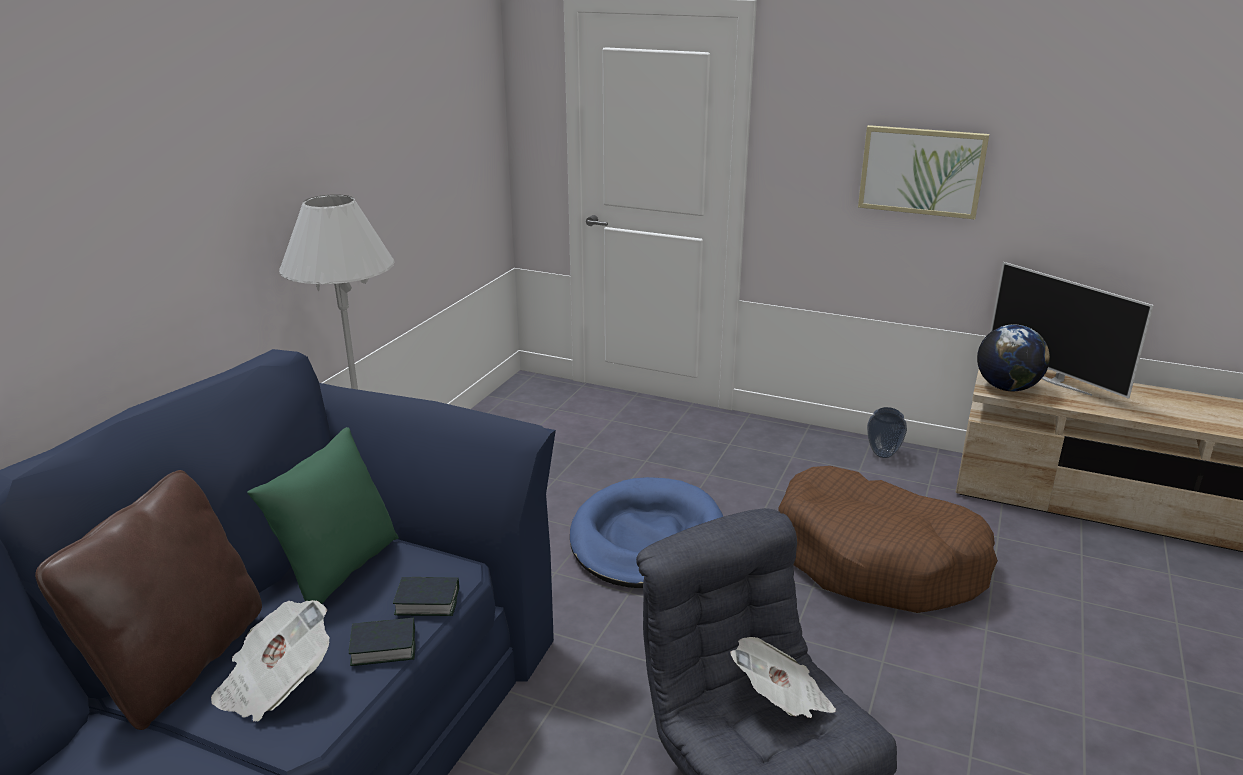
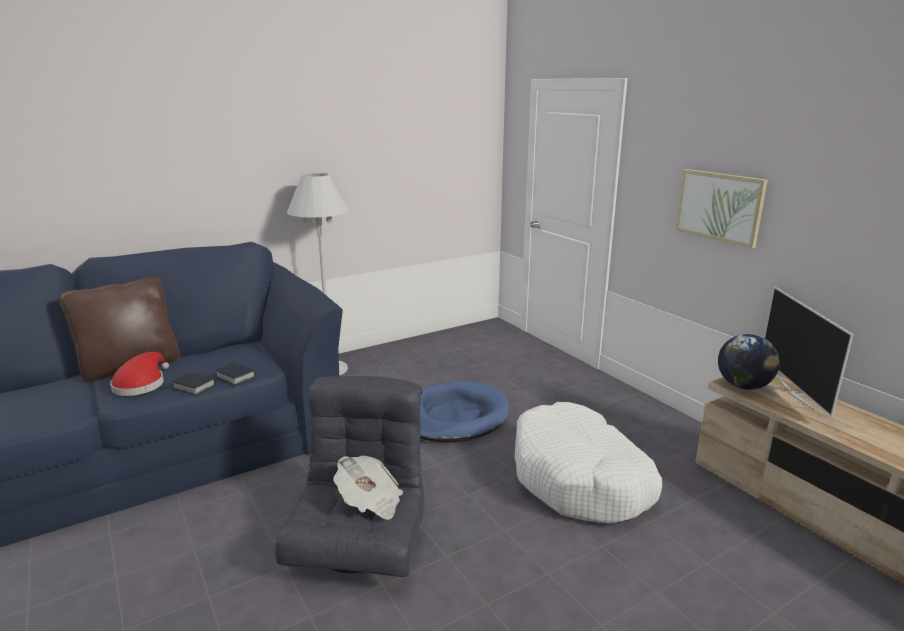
camera: 35 degrees right, 5 degrees down
newspaper [211,600,330,722] -> red hat [110,352,169,396]
green pillow [247,427,399,604] -> none
brown dog bed [778,466,998,613] -> white dog bed [515,402,662,524]
vase [867,407,907,458] -> none

